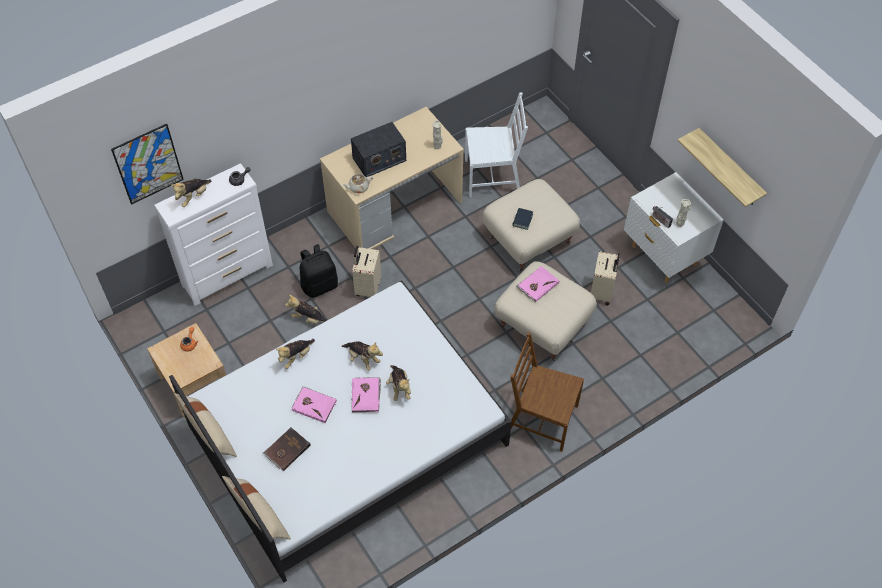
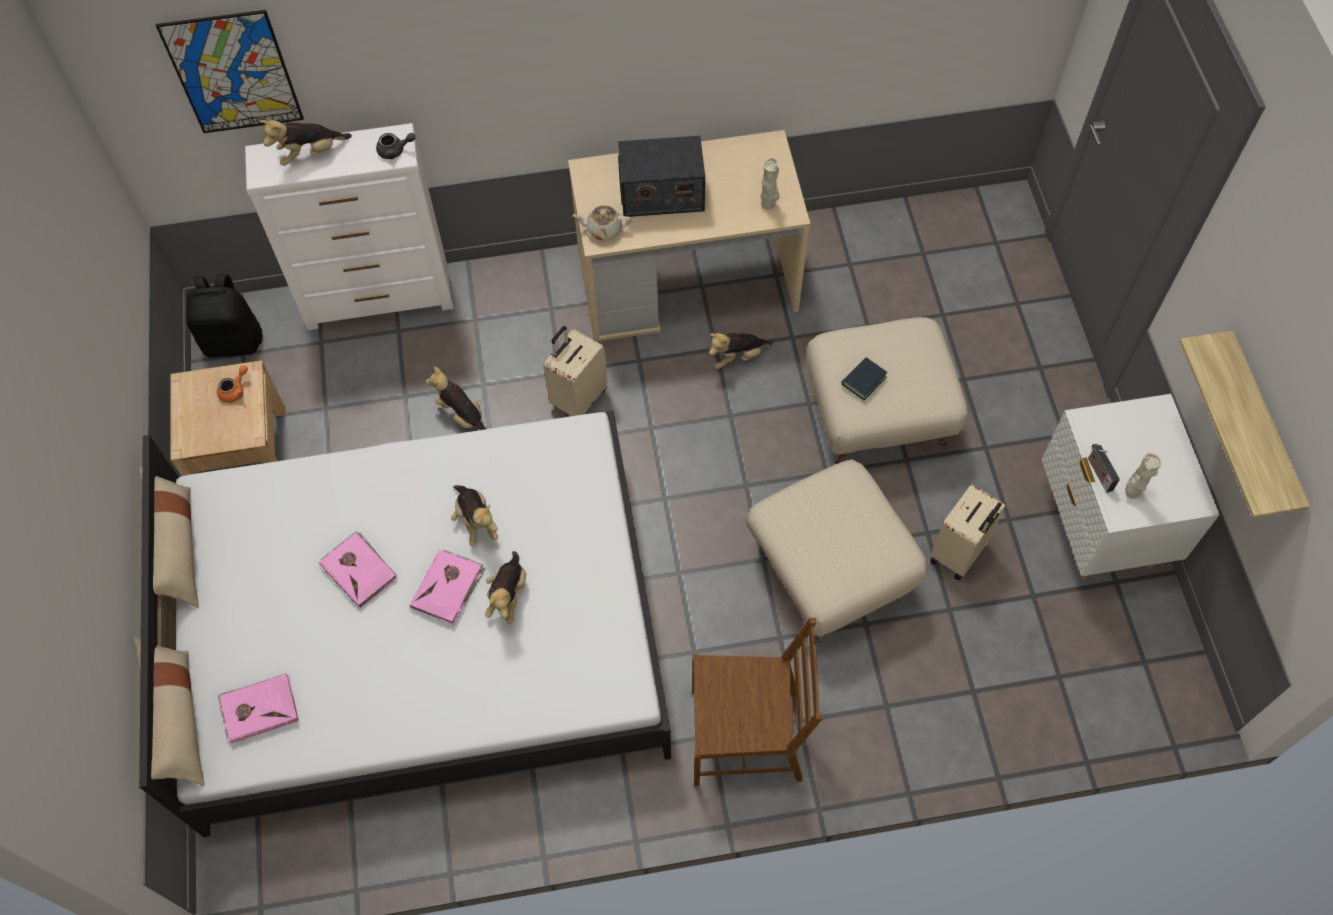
camera: 25 degrees right, 5 degrees up
brown book [263,427,311,471] -> none
plush toy [276,339,315,369] -> plush toy moved to [709,333,773,369]
black backpack [300,244,338,298] -> black backpack moved to [187,274,262,357]
white chair [465,92,528,197] -> none
brown chair [510,332,584,452] -> brown chair turned 135 degrees clockwise [692,618,823,786]
pink book [516,266,559,302] -> pink book moved to [218,673,299,743]

